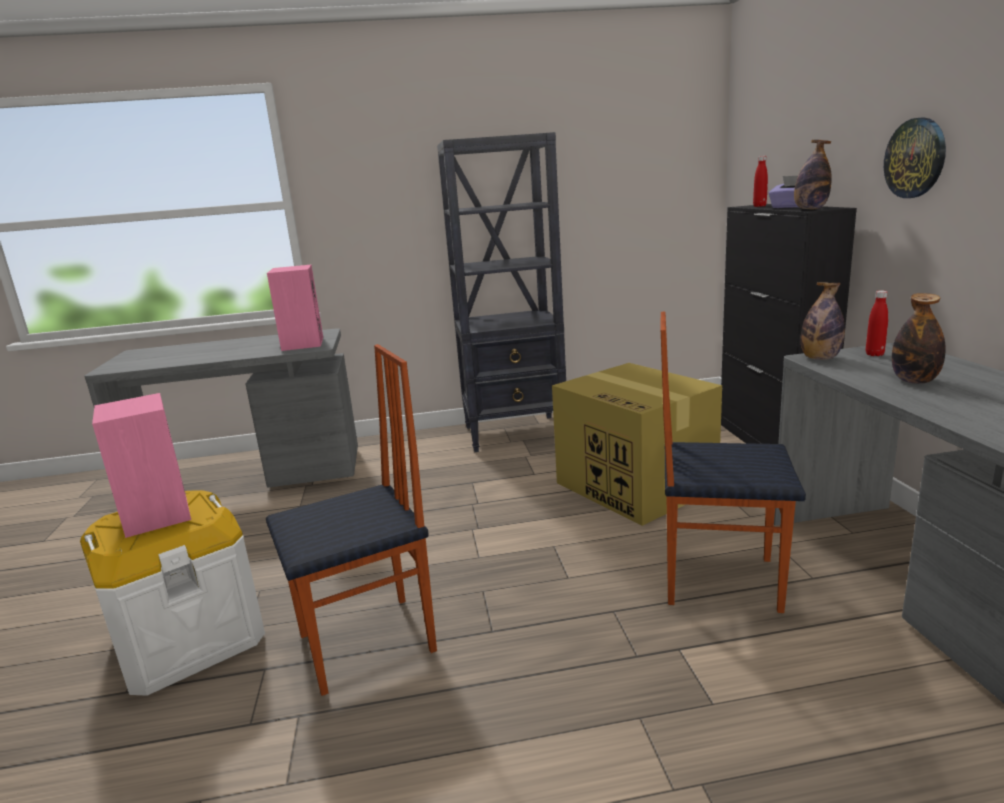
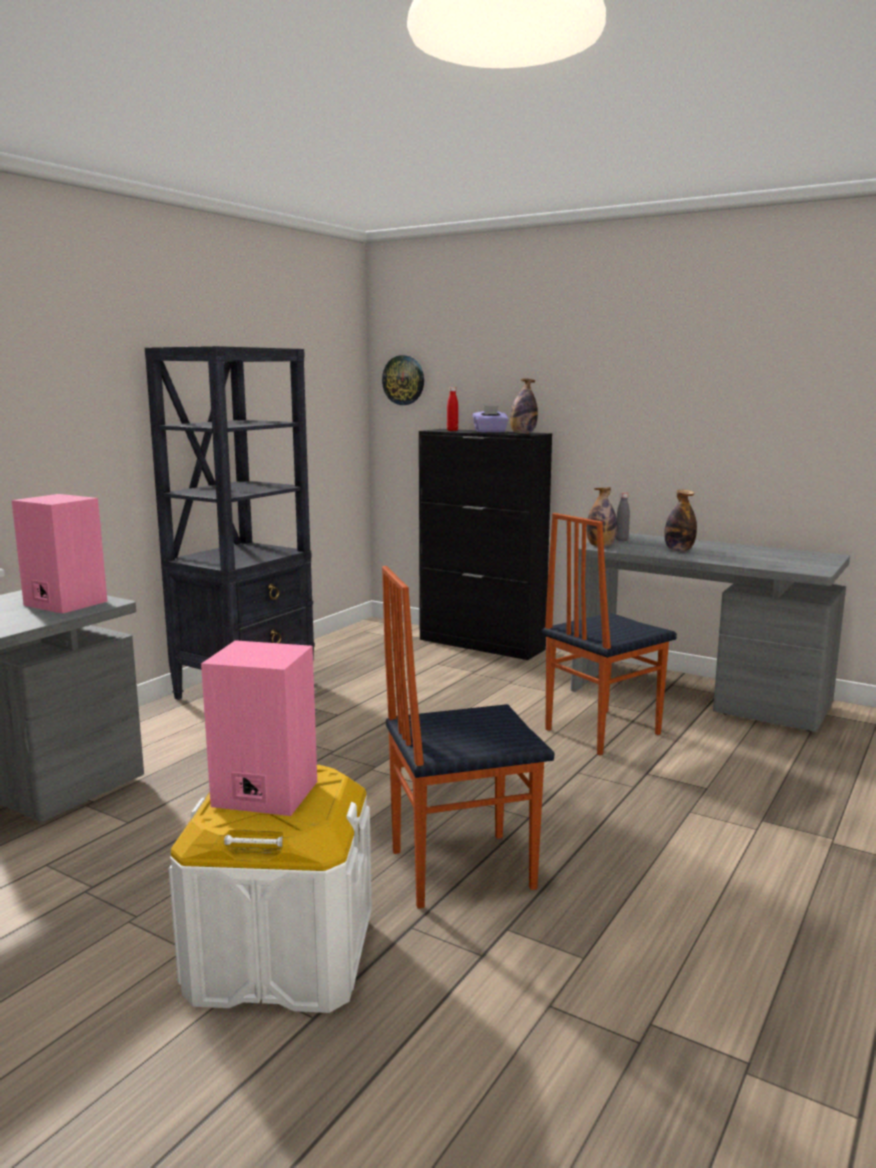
camera: 50 degrees left, 5 degrees down
chair [266,344,437,696] -> chair turned 120 degrees counterclockwise [382,566,554,909]
cardboard box [552,363,722,526] -> none
red bottle [866,290,888,356] -> grey bottle [616,492,630,541]
wall clock [884,117,946,198] -> wall clock moved to [382,355,424,405]

